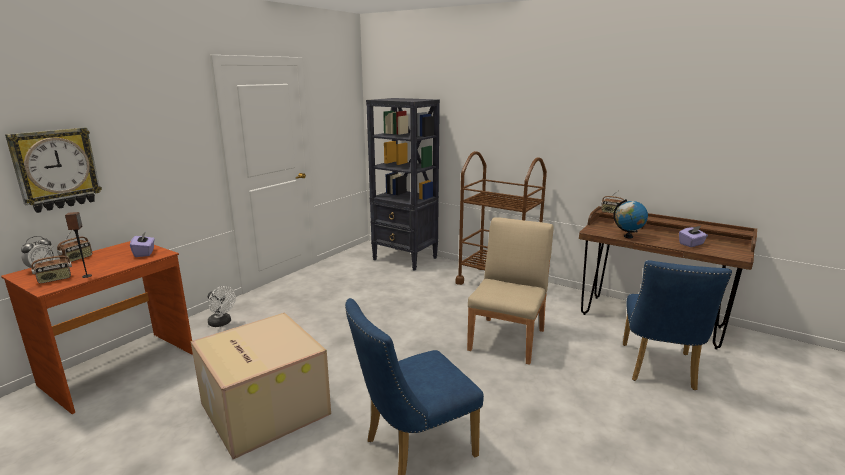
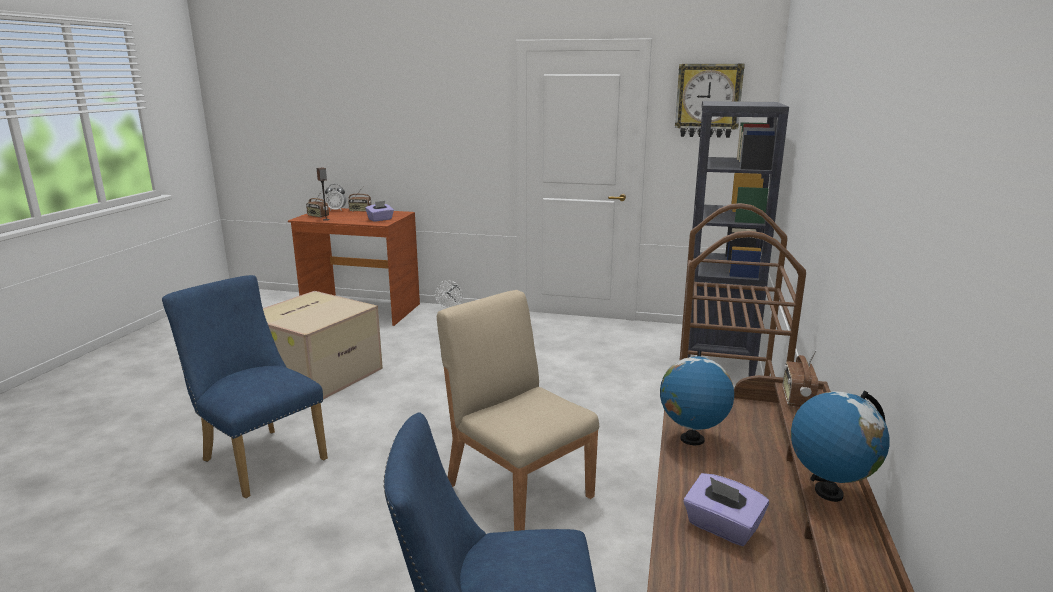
camera: 70 degrees right, 0 degrees up
wall clock [5,128,102,213] -> wall clock moved to [675,64,745,138]
beige chair [467,217,554,365] -> beige chair turned 135 degrees counterclockwise [437,290,599,531]
none -> globe [791,391,890,502]

